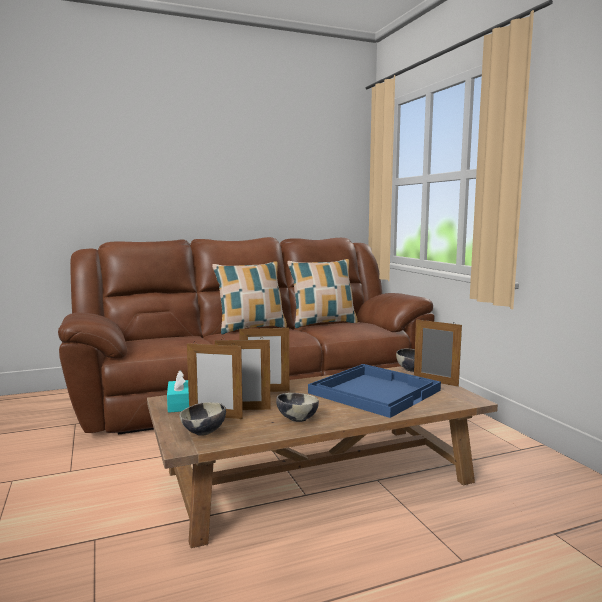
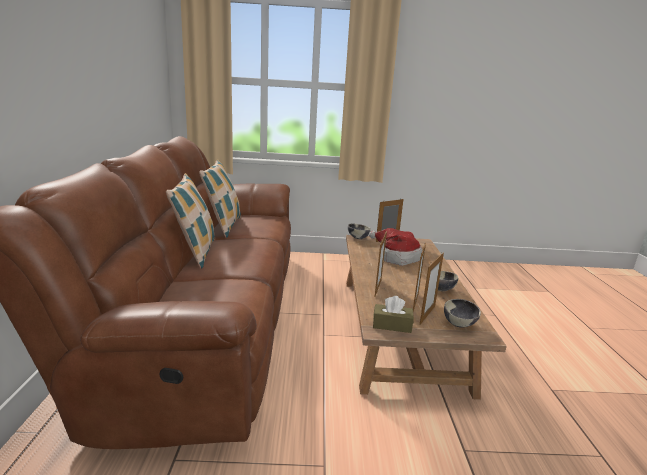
camera: 70 degrees left, 10 degrees up
turquoise tissue box [167,370,189,413] -> brown tissue box [373,296,414,333]
blue tray [308,364,441,418] -> hat [369,228,422,266]

